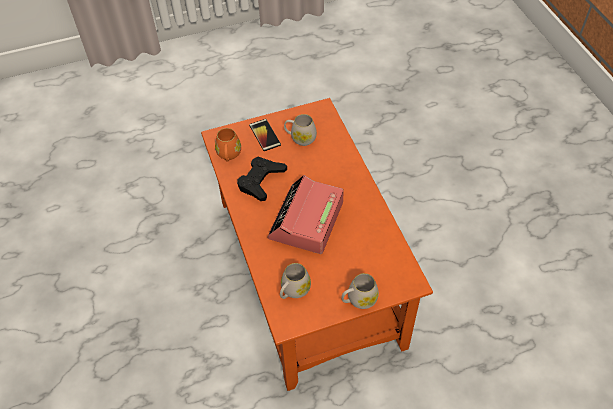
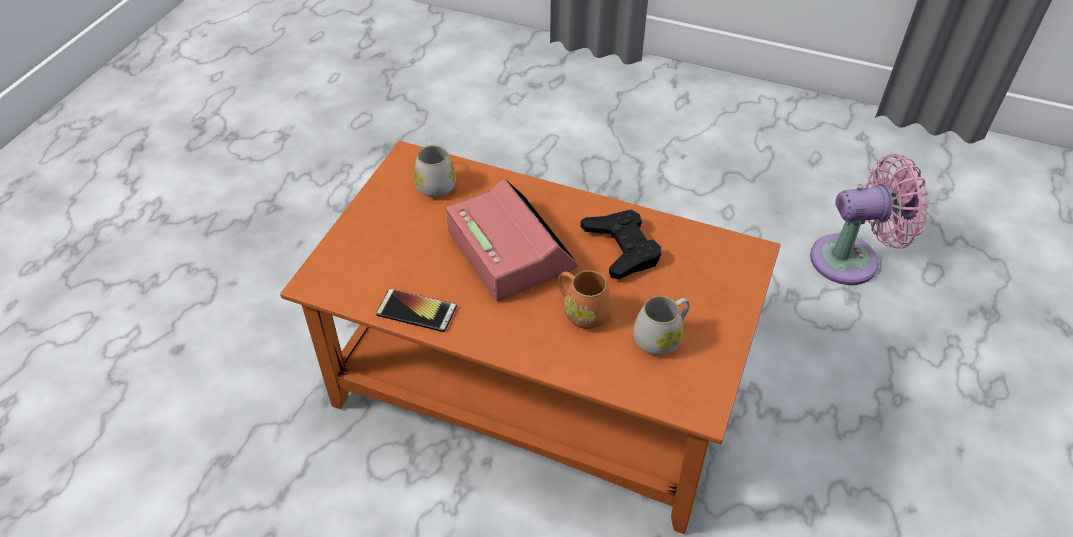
camera: 130 degrees right, 5 degrees down
orange mug [215,128,241,162] -> orange mug moved to [558,271,612,329]
phone [249,119,281,151] -> phone moved to [376,289,457,332]
white mug [341,273,379,309] -> none
none -> pink fan [810,154,929,285]

